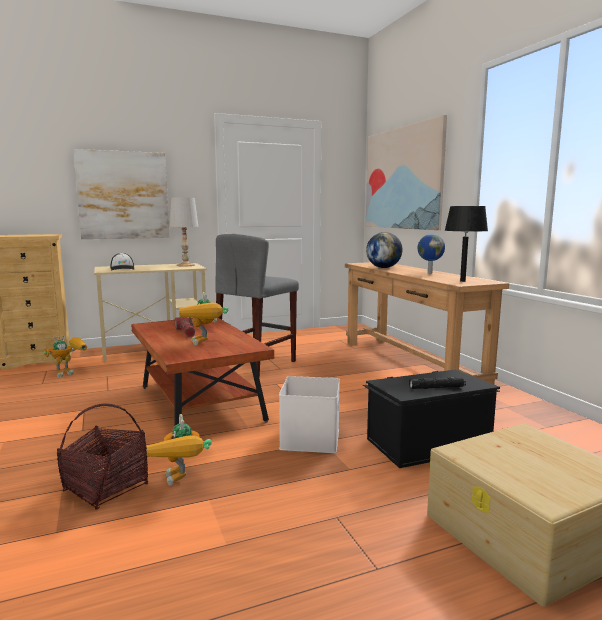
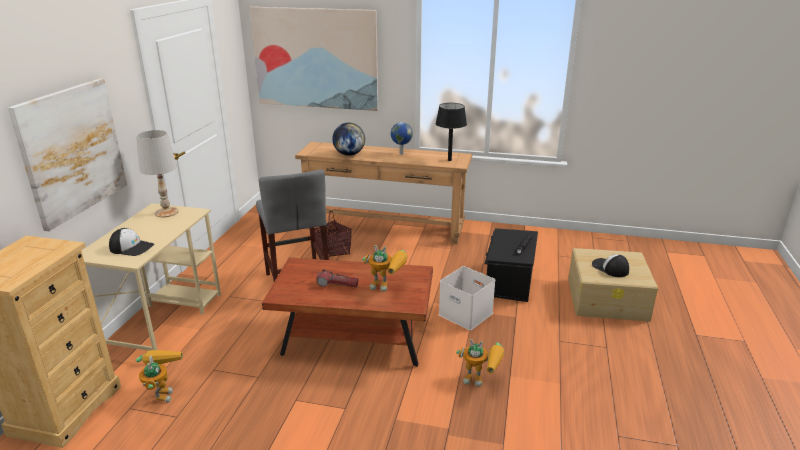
camera: 55 degrees left, 15 degrees up
basket [57,404,148,509] -> basket moved to [315,210,352,257]
none -> cap [592,254,629,277]

